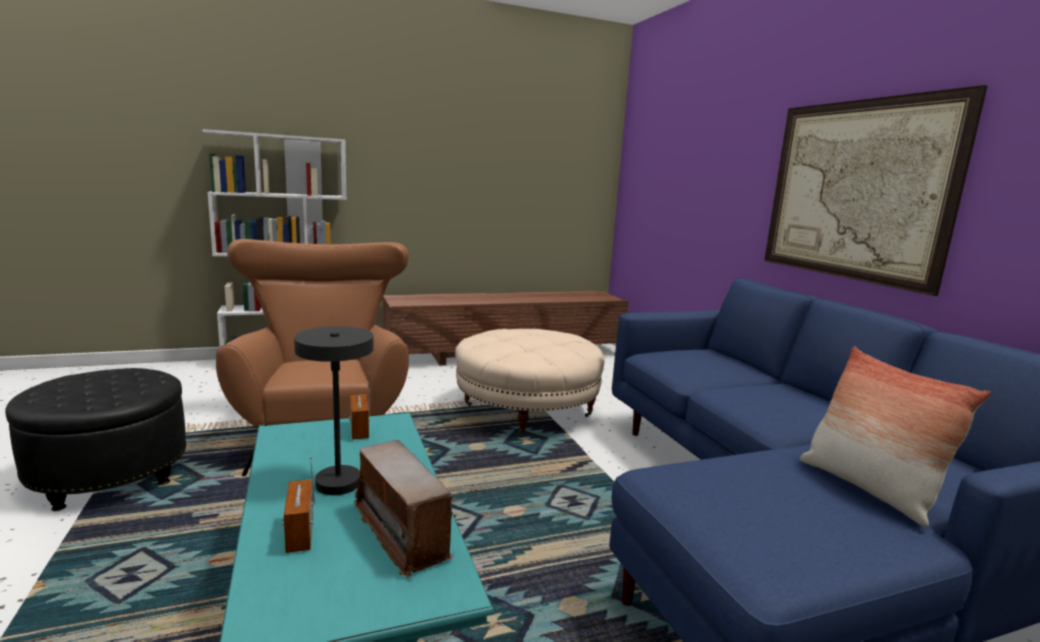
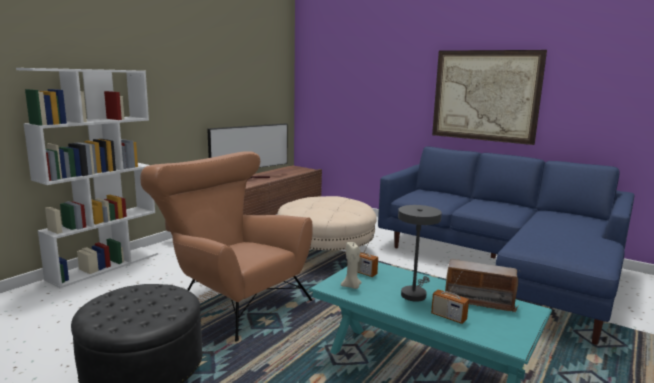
camera: 35 degrees left, 0 degrees up
pillow [800,346,991,527] -> none
none -> television [207,123,287,179]
none -> beige candle [341,242,362,289]

